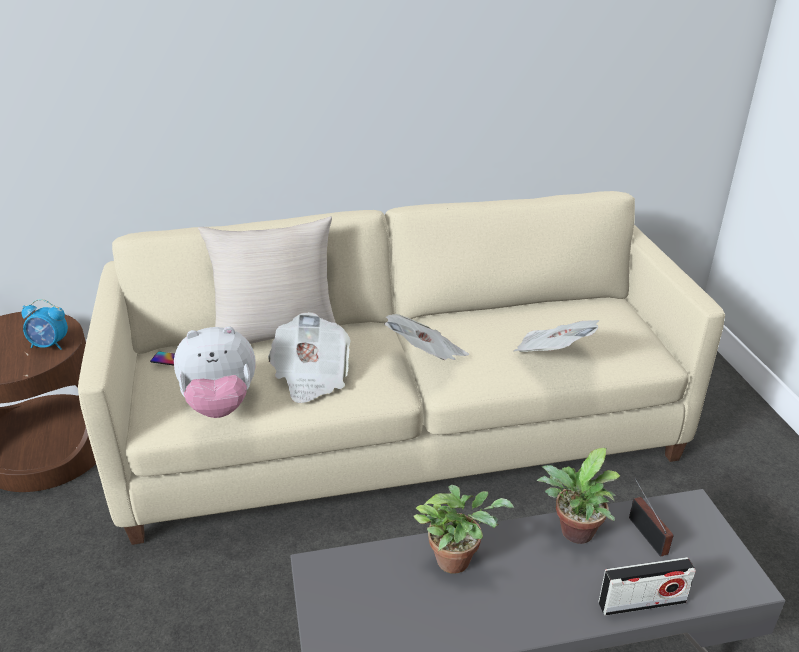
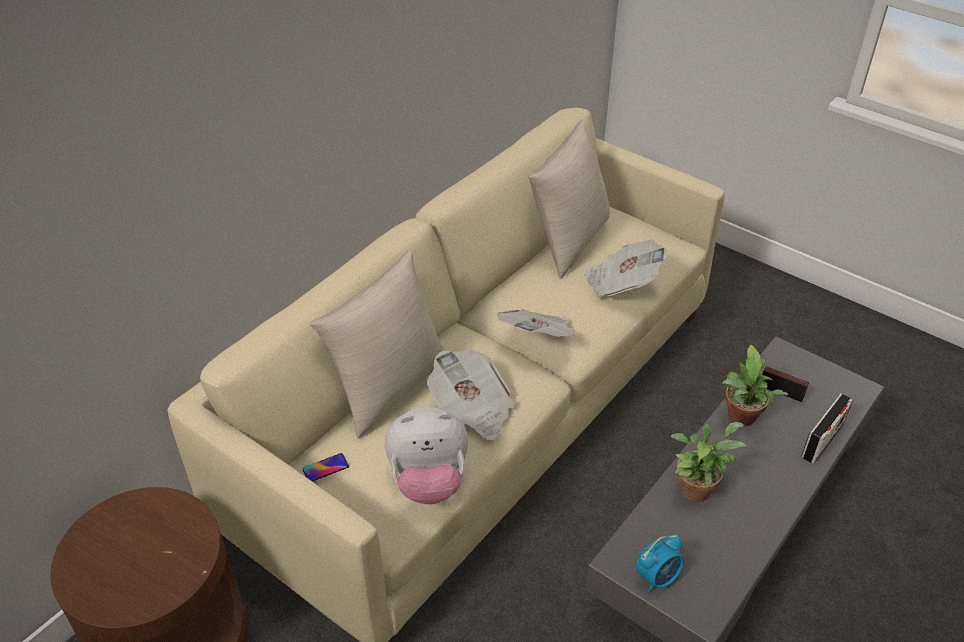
camera: 40 degrees left, 10 degrees up
alarm clock [22,299,68,350] -> alarm clock moved to [636,534,684,593]
plush toy [174,327,256,418] -> plush toy turned 45 degrees clockwise [385,407,468,504]
none -> beige pillow [528,119,610,279]

